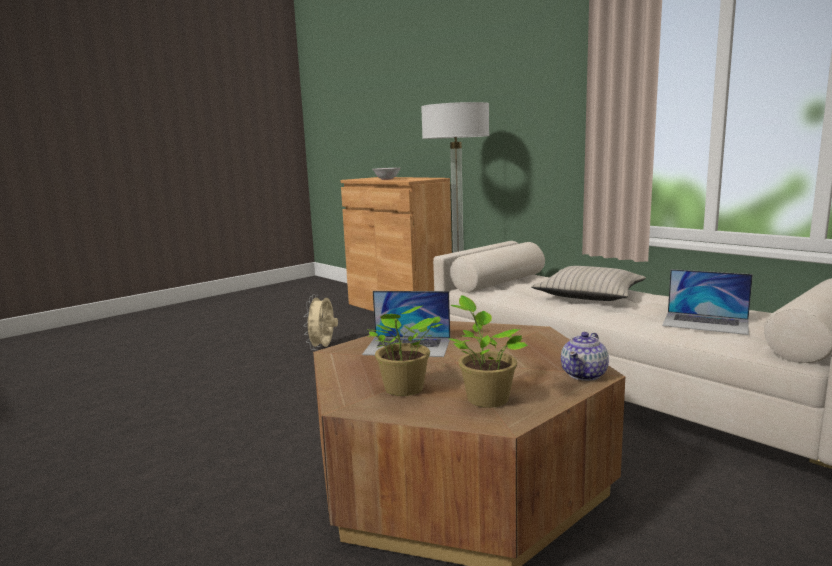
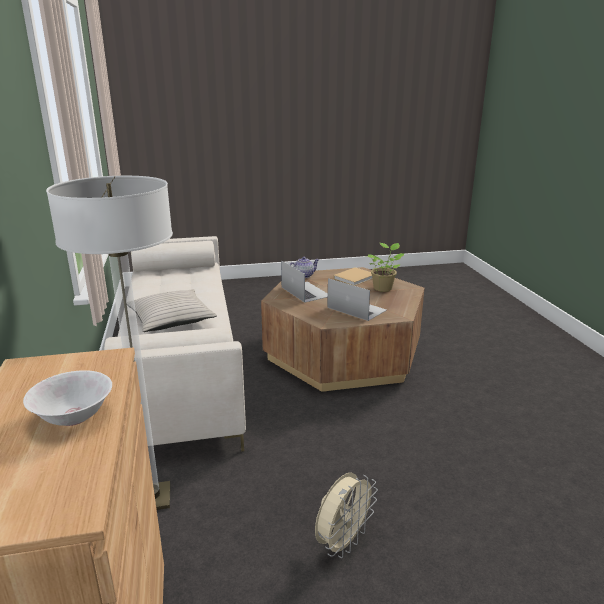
camera: 150 degrees left, 10 degrees up
potted plant [449,295,528,408] -> beige book [333,267,372,286]
laptop [662,269,753,335] -> laptop moved to [281,260,328,303]

